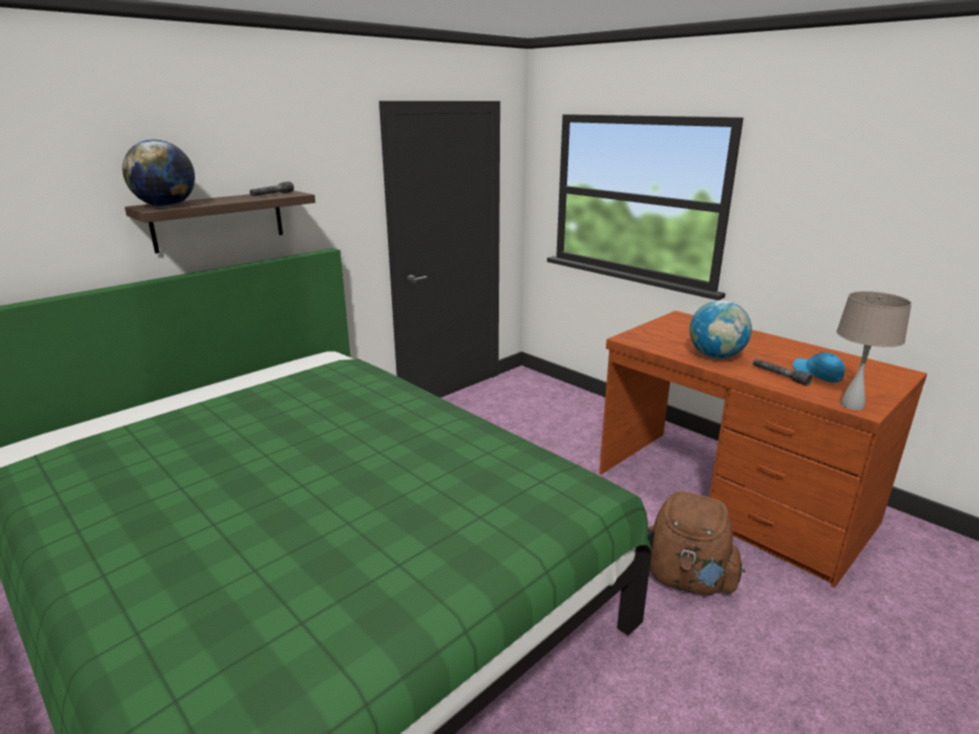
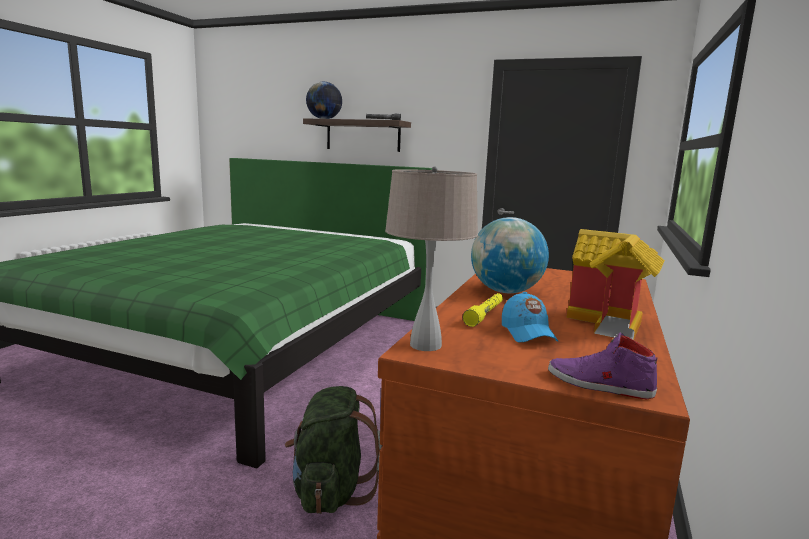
camera: 65 degrees right, 10 degrees down
brown backpack [648,491,745,595] -> green backpack [285,386,383,514]
grey flashlight [753,359,813,386] -> yellow flashlight [463,293,503,327]
blue cap [793,352,845,383] -> blue cap turned 135 degrees clockwise [502,292,558,342]
none -> purple shoe [548,332,657,399]
none -> toy house [567,229,665,340]

